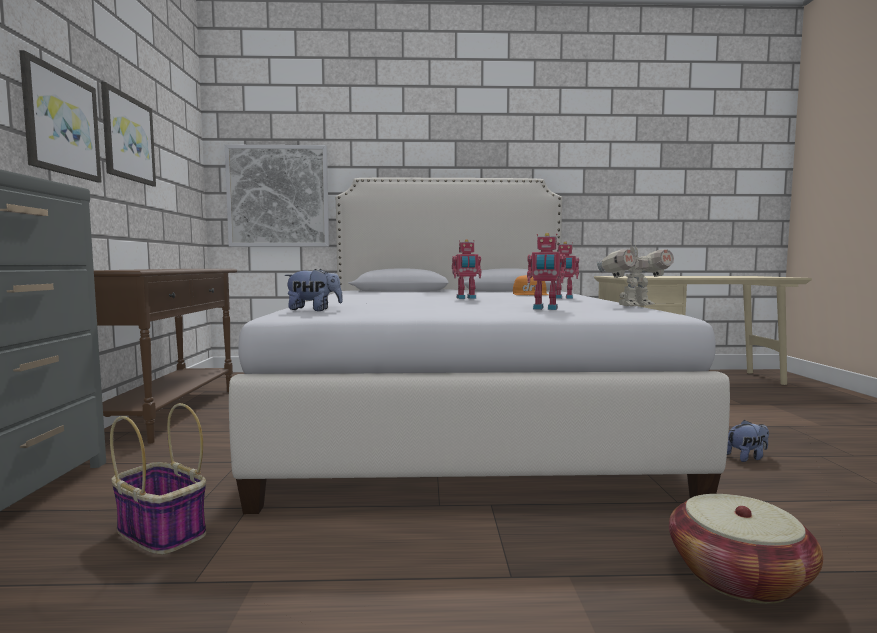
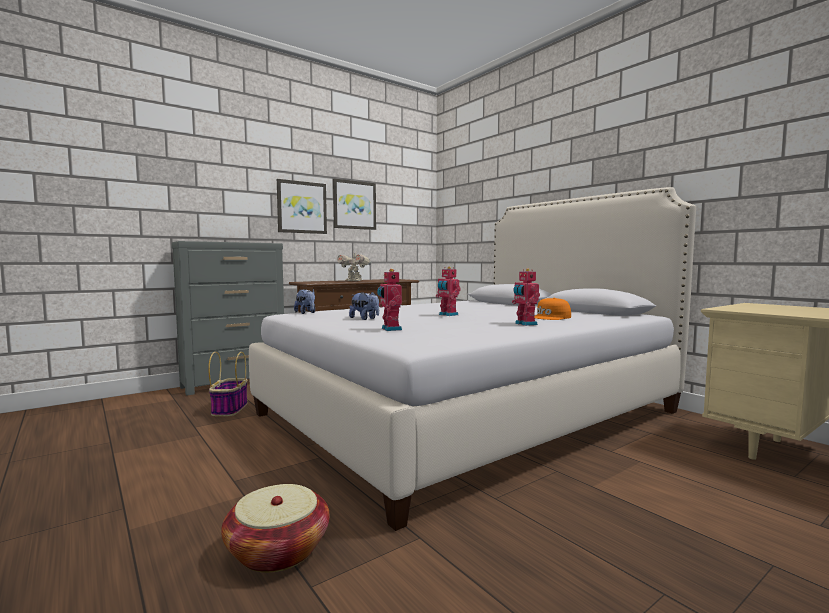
camera: 55 degrees right, 0 degrees up
picture [225,145,329,247] -> none
toy robot [597,242,674,306] -> toy robot moved to [337,250,372,281]
plush toy [727,420,769,462] -> plush toy moved to [349,292,379,320]

